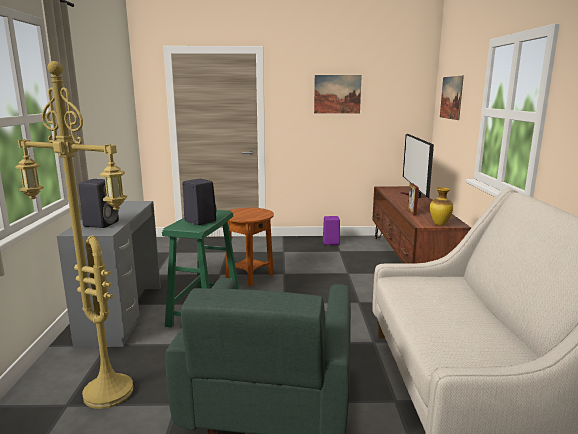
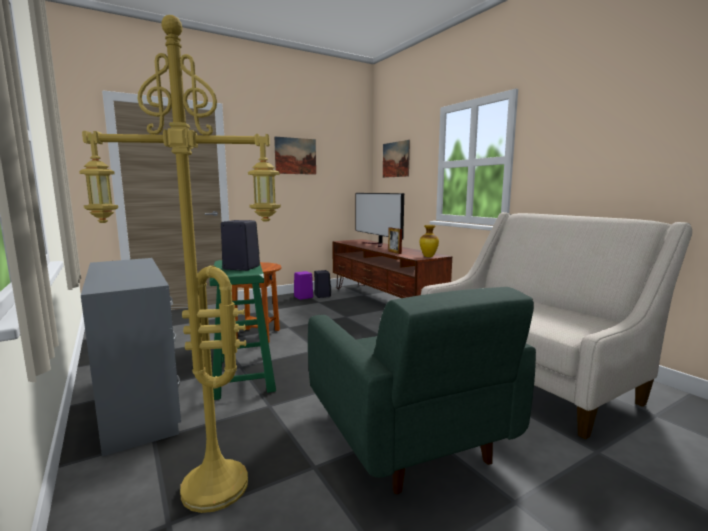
camera: 30 degrees left, 5 degrees down
black speaker [79,179,119,228] -> black speaker moved to [314,270,331,298]

